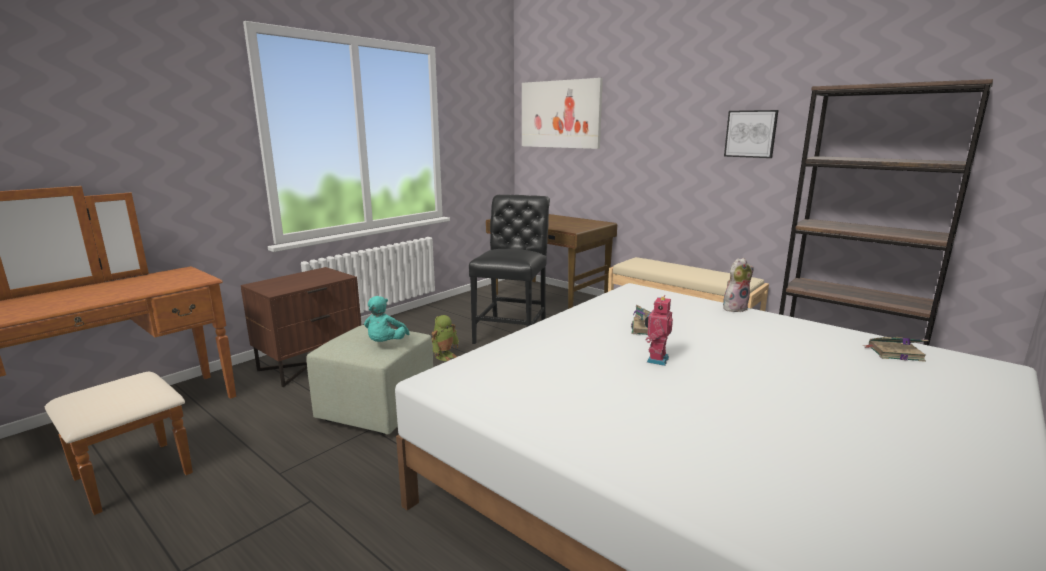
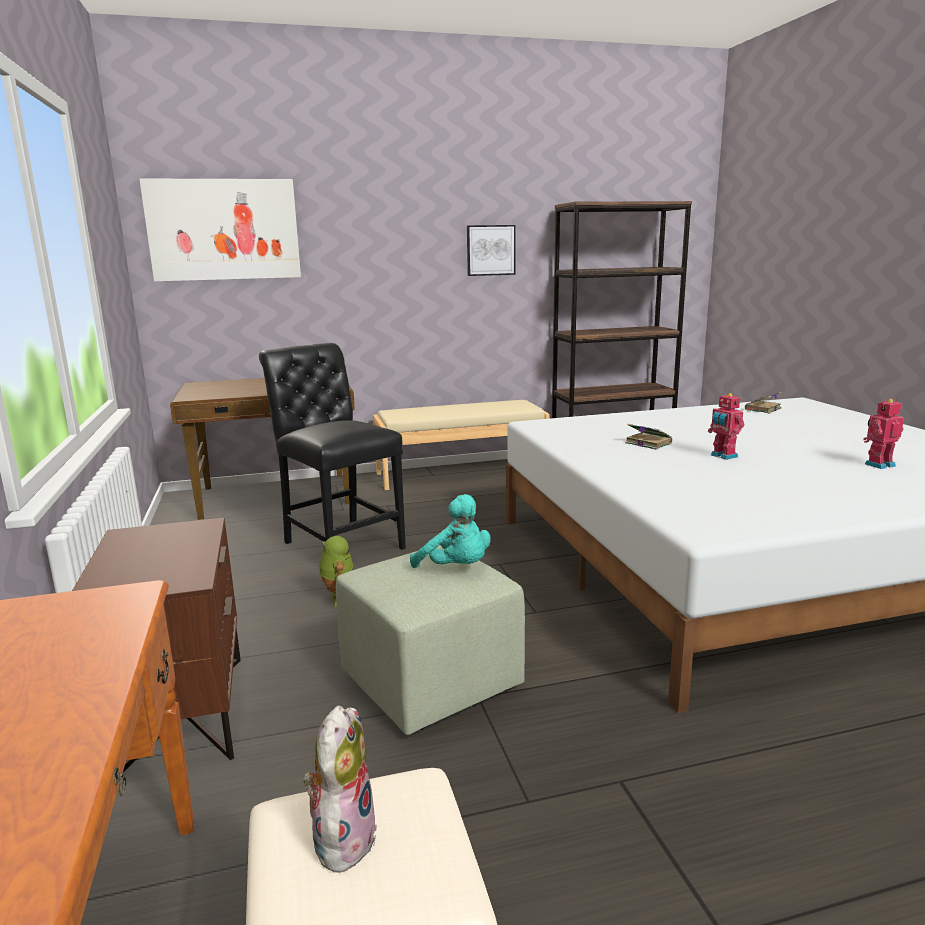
camera: 55 degrees left, 0 degrees up
plush toy [723,258,754,312] -> plush toy moved to [303,705,377,873]
none -> toy robot [863,399,904,469]

